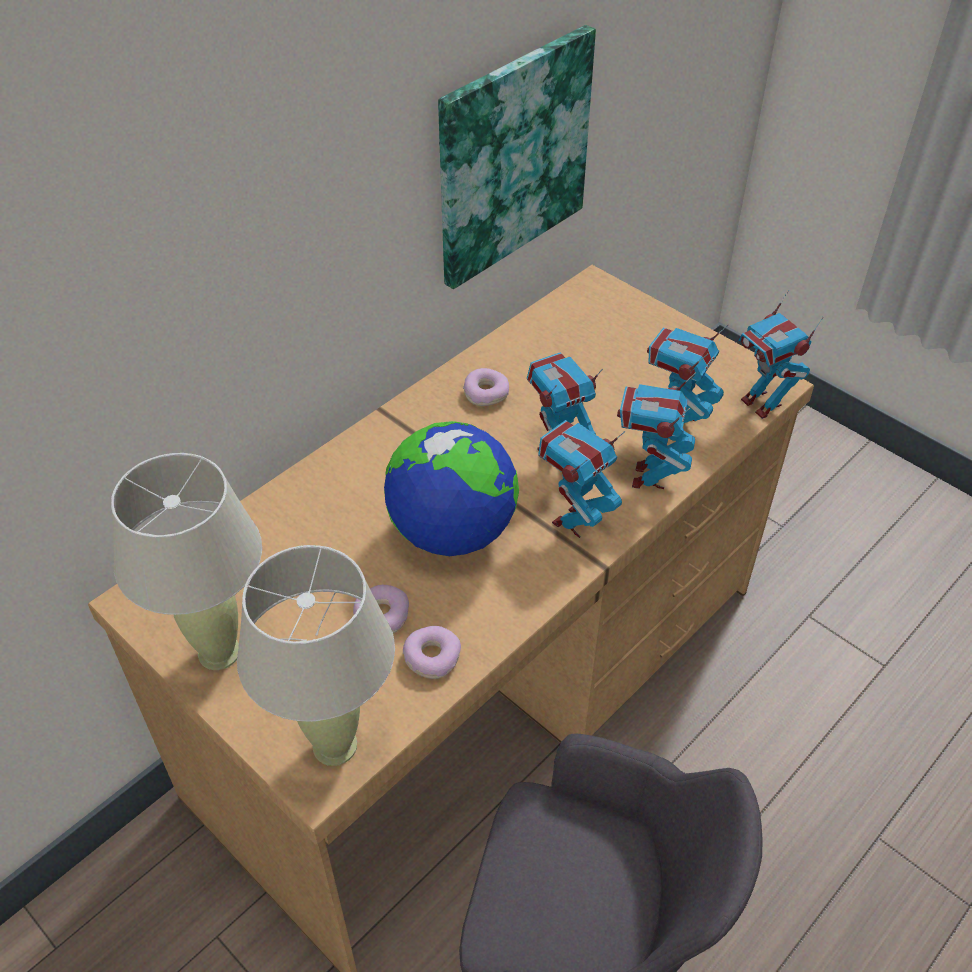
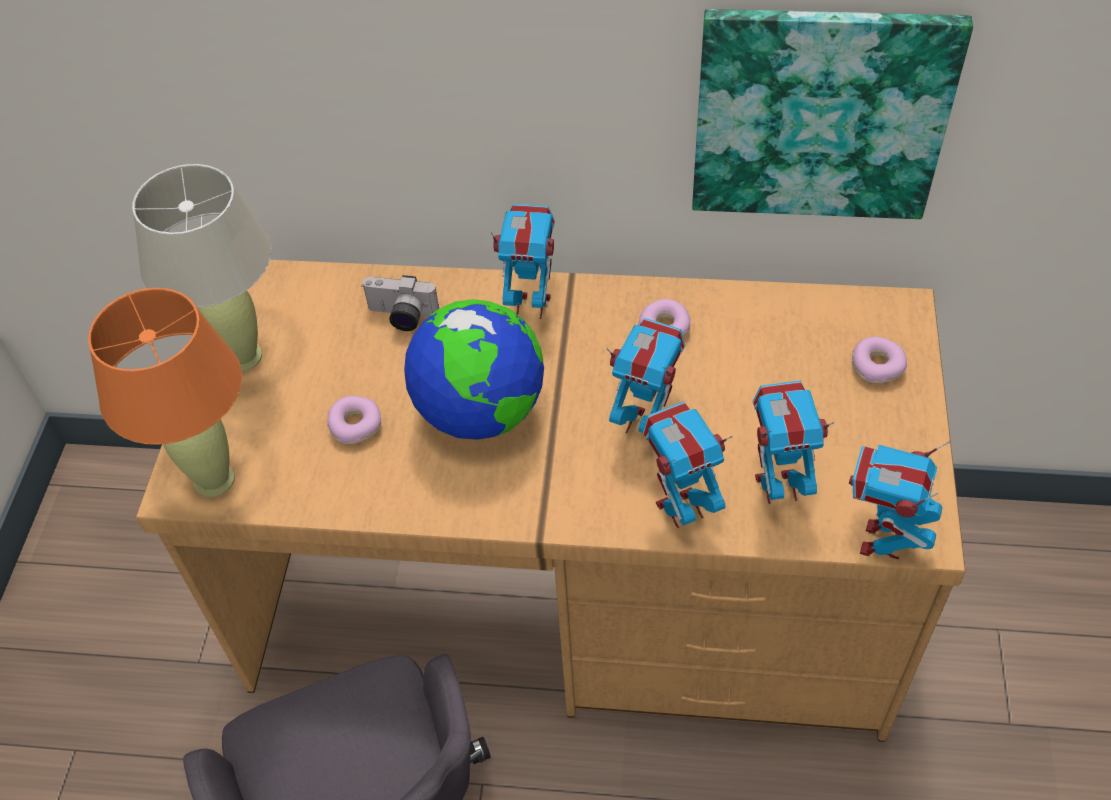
camera: 55 degrees right, 5 degrees up
beige table lamp [237,545,395,766] -> orange table lamp [88,288,242,497]
donut [403,626,461,679] -> donut moved to [852,336,907,384]
toy robot [538,420,625,538] -> toy robot moved to [491,204,555,319]
none -> camera [361,275,439,331]

